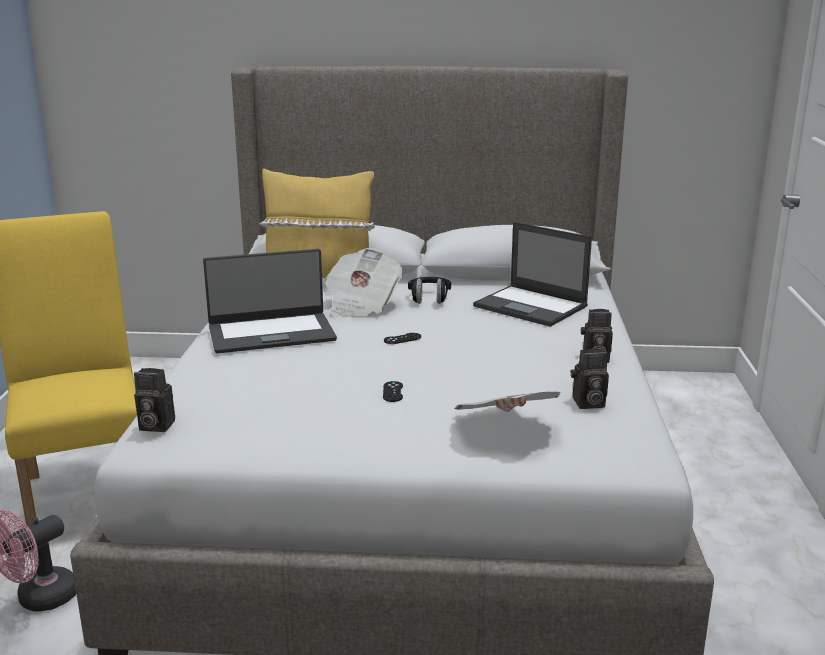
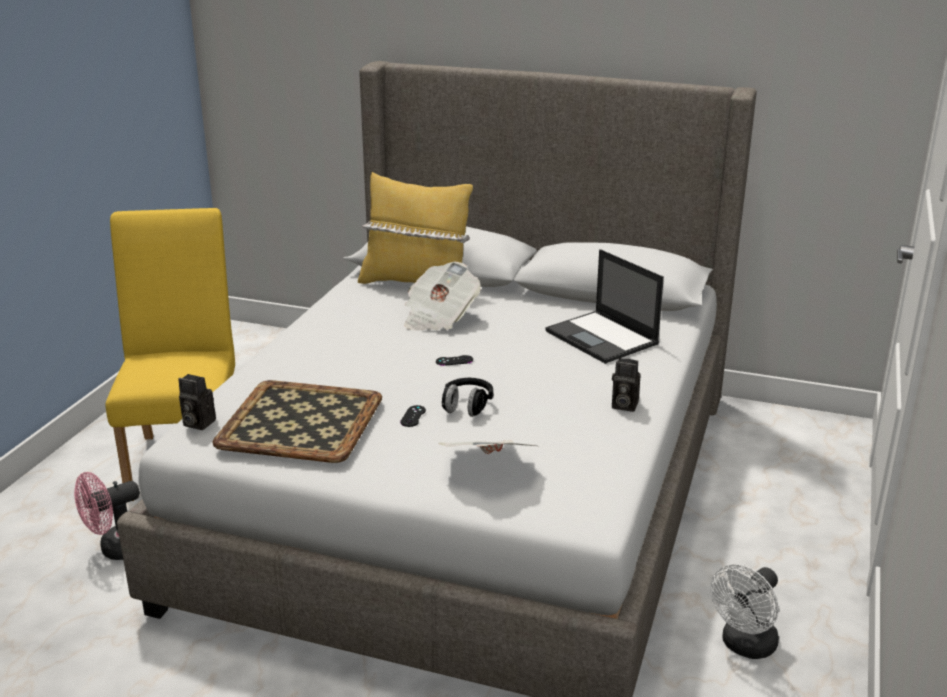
camera: 15 degrees right, 5 degrees up
laptop [203,249,337,354] -> none
black headphones [408,277,451,304] -> black headphones moved to [442,378,493,417]
camera [571,349,609,409] -> none
none -> tray [212,380,382,463]
none -> white fan [710,564,779,659]

